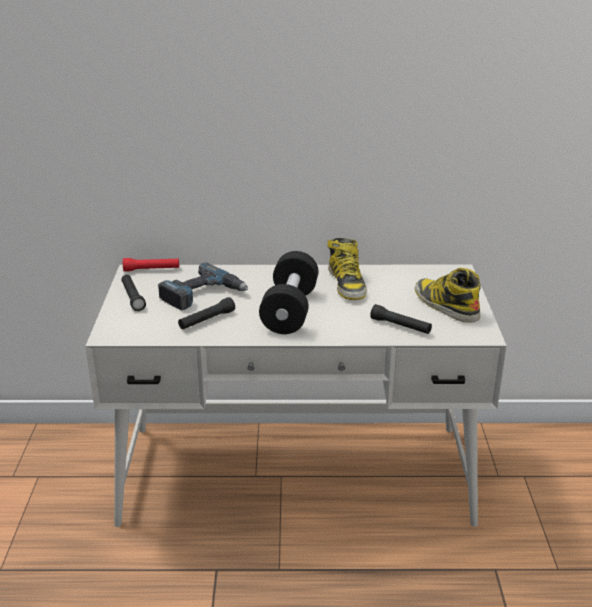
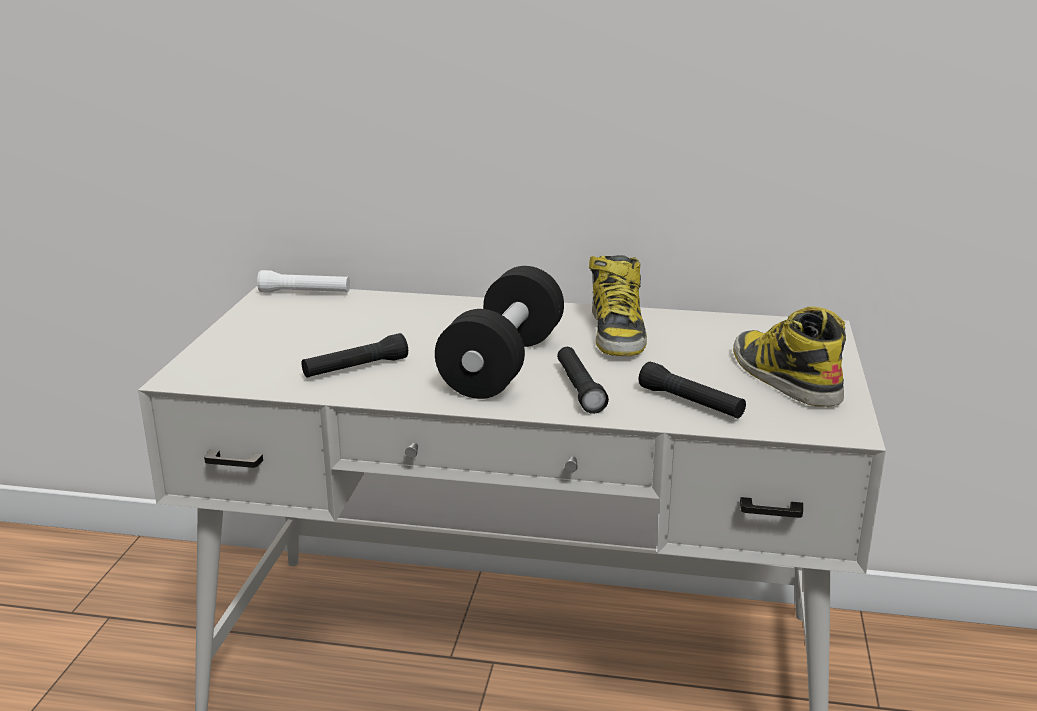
camera: 10 degrees right, 5 degrees down
black flashlight [121,275,146,311] -> black flashlight moved to [557,347,609,414]
red flashlight [123,258,179,271] -> white flashlight [257,270,350,293]
power drill [158,263,248,310] -> none

